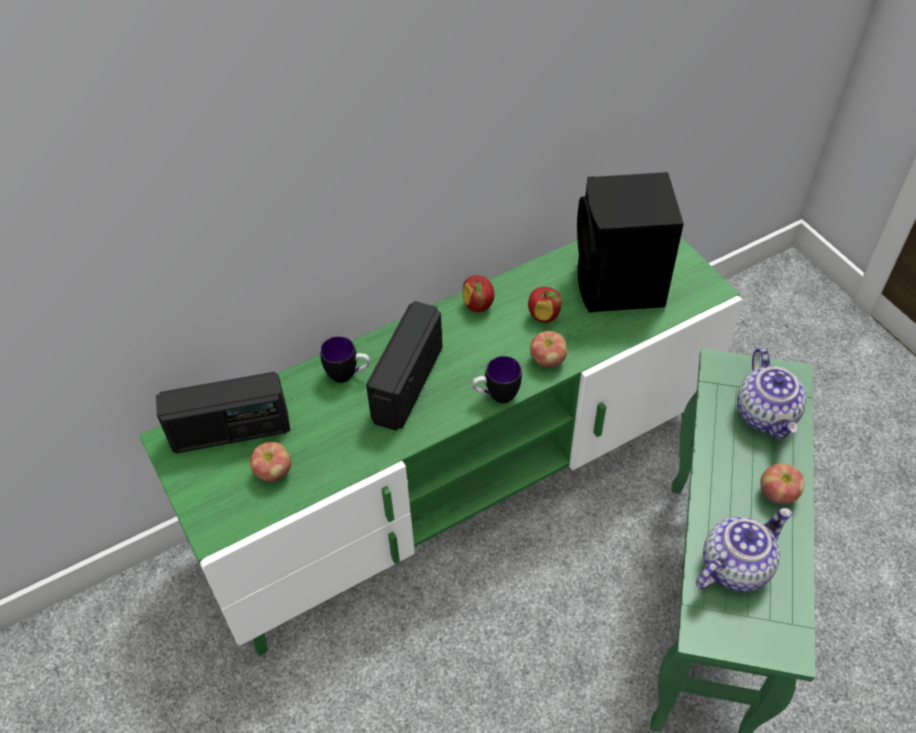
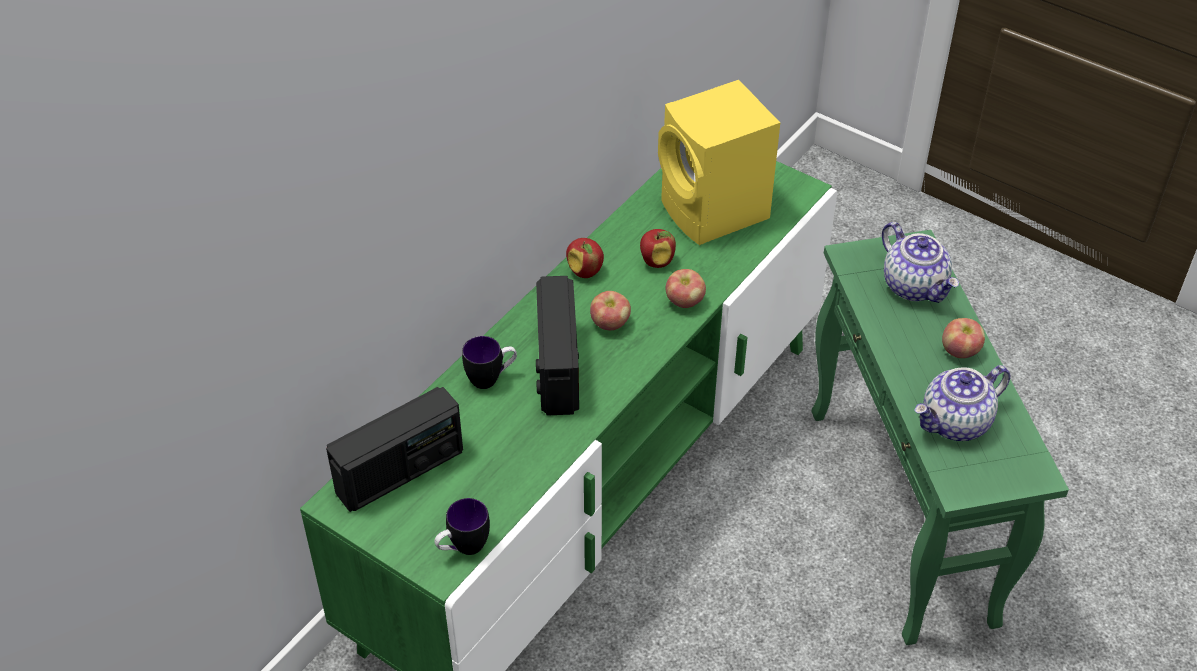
camera: 25 degrees left, 5 degrees down
apple [250,442,291,482] -> apple moved to [590,291,631,330]
mug [472,356,522,403] -> mug moved to [434,498,490,555]
black speaker [577,172,684,313] -> yellow speaker [658,80,780,245]
teapot [696,508,791,592] -> teapot turned 150 degrees counterclockwise [914,365,1011,441]

